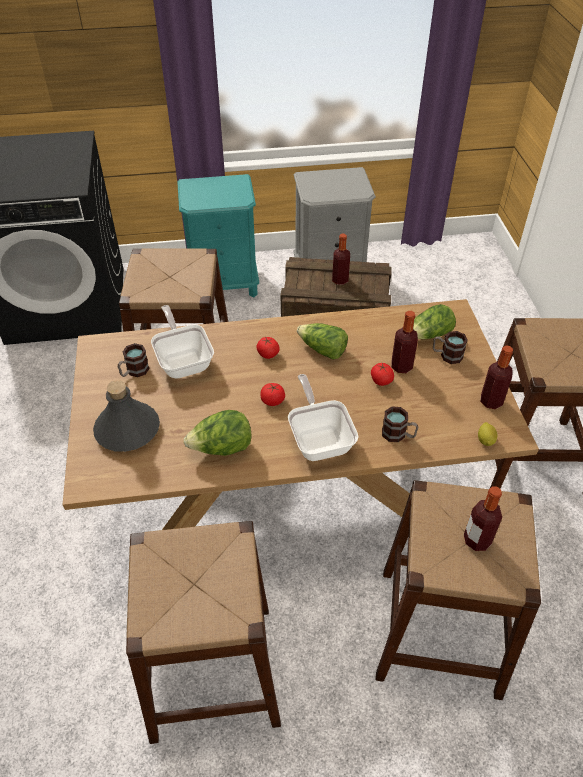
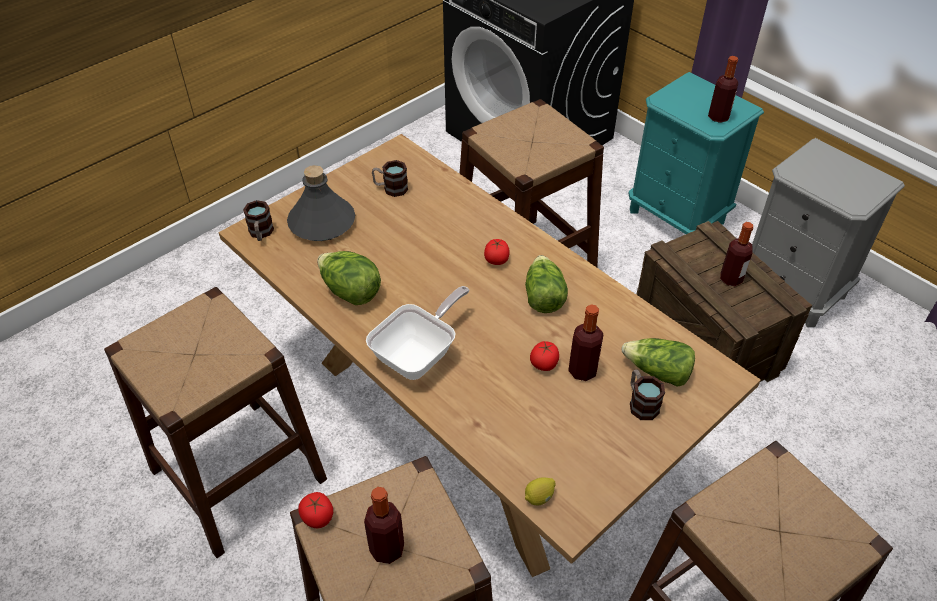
camera: 55 degrees right, 0 degrees up
frying pan [151,305,214,379] -> none
tomato [261,383,285,406] -> tomato moved to [298,492,333,528]
mug [382,406,418,442] -> mug moved to [243,200,274,241]
bottle [480,345,513,409] -> bottle moved to [708,56,738,123]

